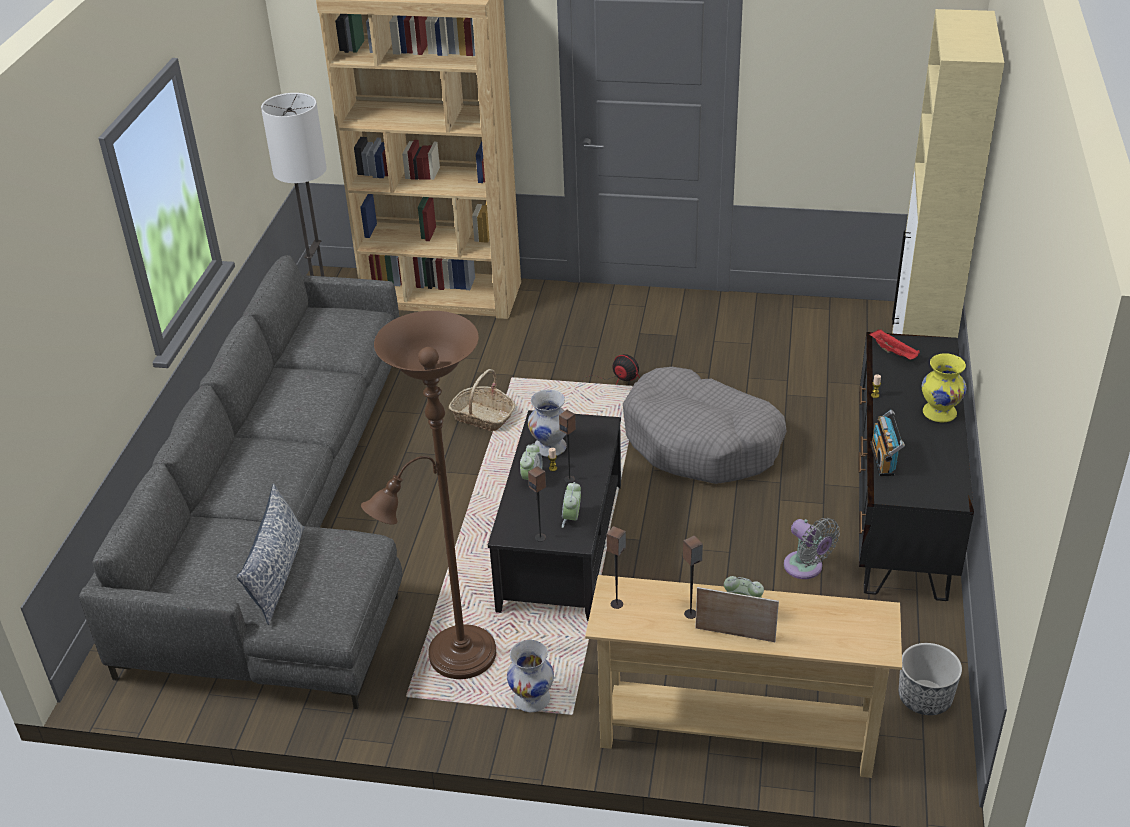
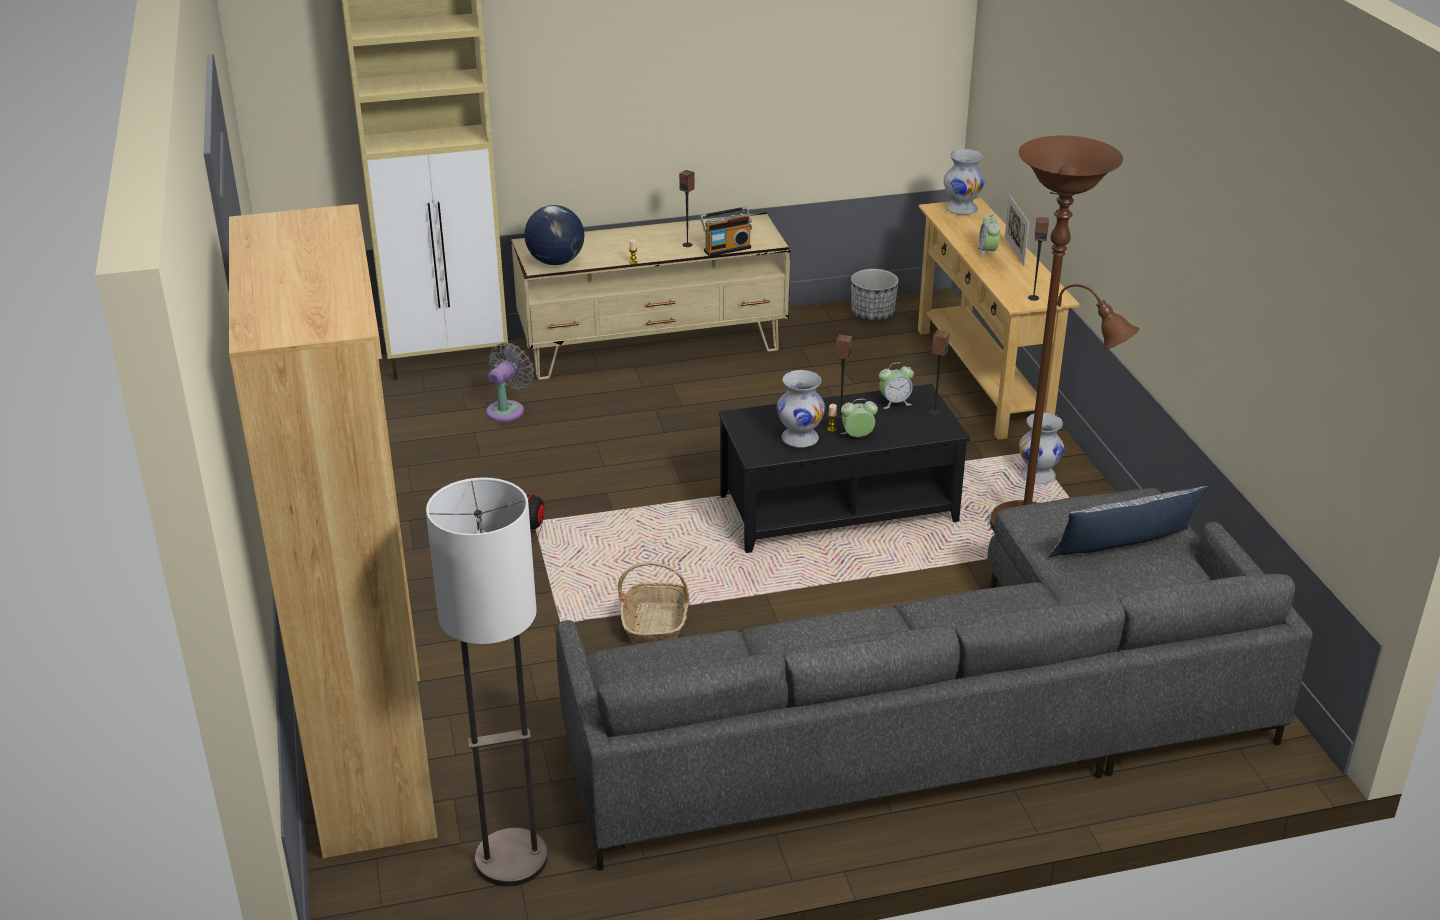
camera: 115 degrees left, 5 degrees down
grey dog bed [623,367,787,484] -> none
speaker [683,536,703,619] -> speaker moved to [679,170,695,247]
grey fan [784,518,840,579] -> grey fan moved to [486,343,534,422]
black tv stand [858,332,974,601] -> beige tv stand [511,213,790,380]
red tray [870,329,920,360] -> globe [524,205,584,265]
yellow vase [922,353,966,422] -> none
none -> white vase [944,149,985,215]

